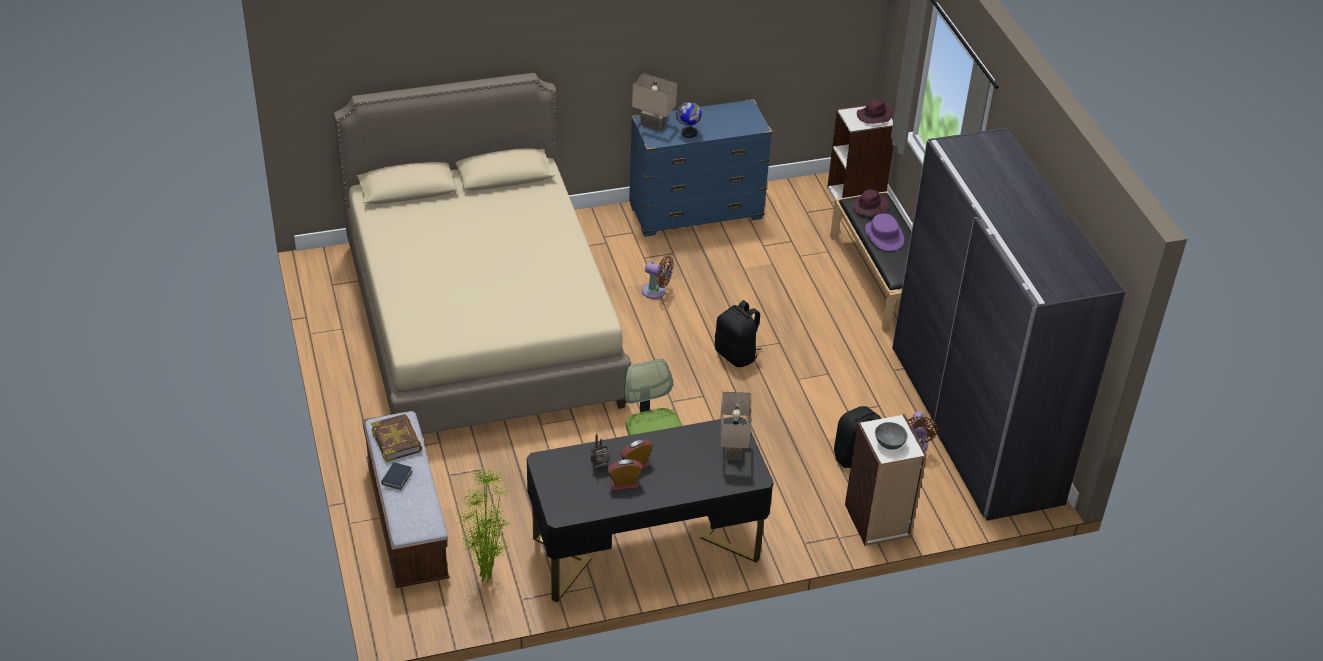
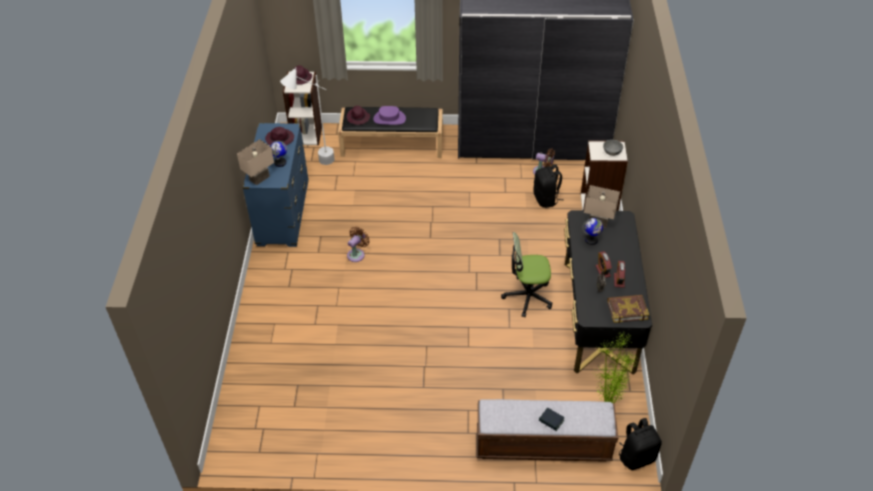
camera: 70 degrees left, 5 degrees up
beige bed [334,73,631,434] -> none
book [371,414,422,462] -> book moved to [608,295,649,323]
black backpack [715,300,761,367] -> black backpack moved to [619,418,662,470]
none -> purple hat [265,127,294,145]
none -> white floor lamp [280,68,335,165]
none -> globe [582,218,603,245]

